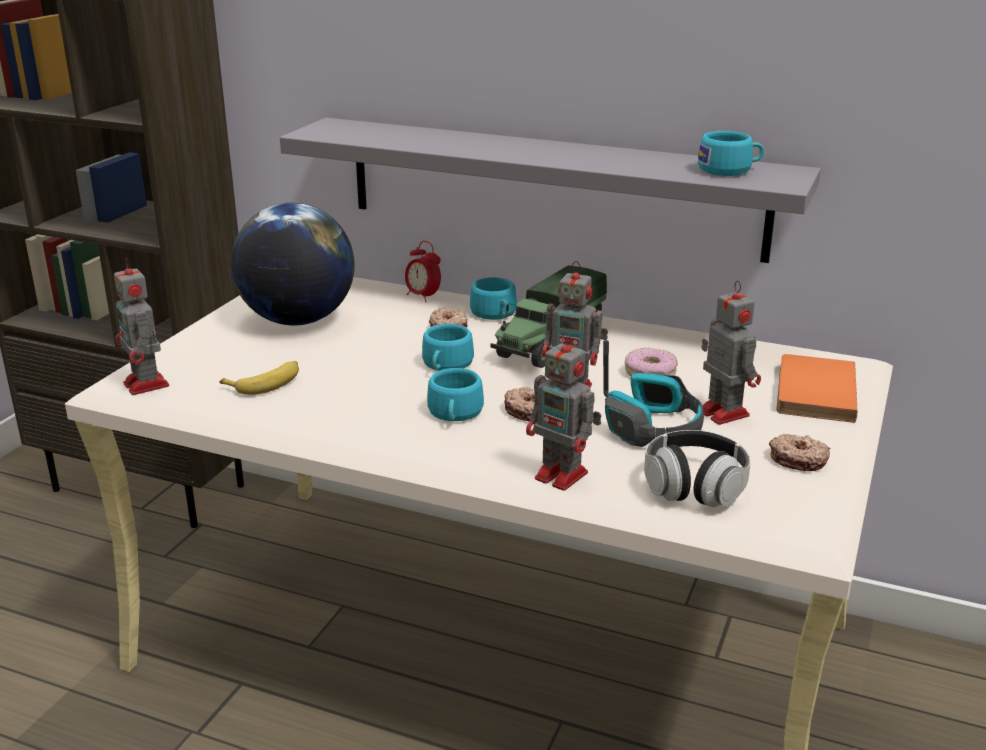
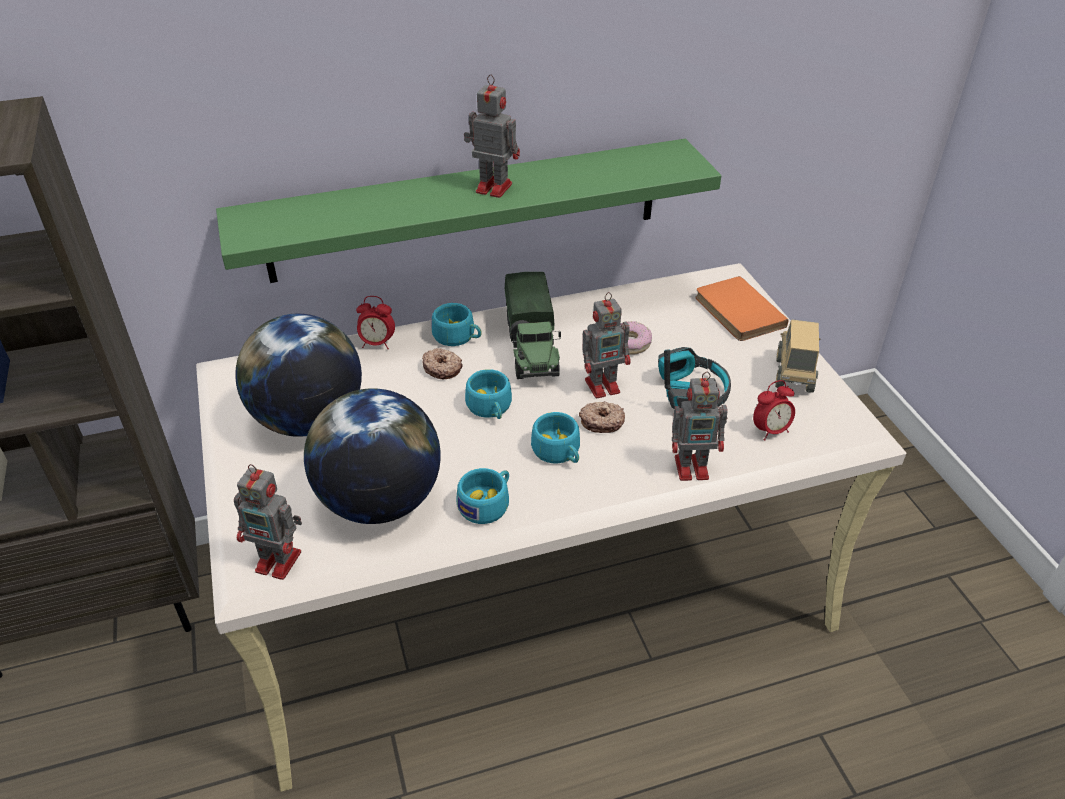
camera: 40 degrees left, 15 degrees up
banana [219,361,299,395] -> globe [304,388,441,524]
grey shelf [280,118,821,263] -> green shelf [216,139,721,283]
headphones [644,430,751,507] -> alarm clock [753,380,795,441]
turquoise cup [698,131,764,176] -> turquoise cup moved to [457,468,509,524]
toy robot [701,280,761,425] -> toy robot moved to [464,74,520,198]
donut [769,434,831,471] -> toy truck [775,319,821,393]

